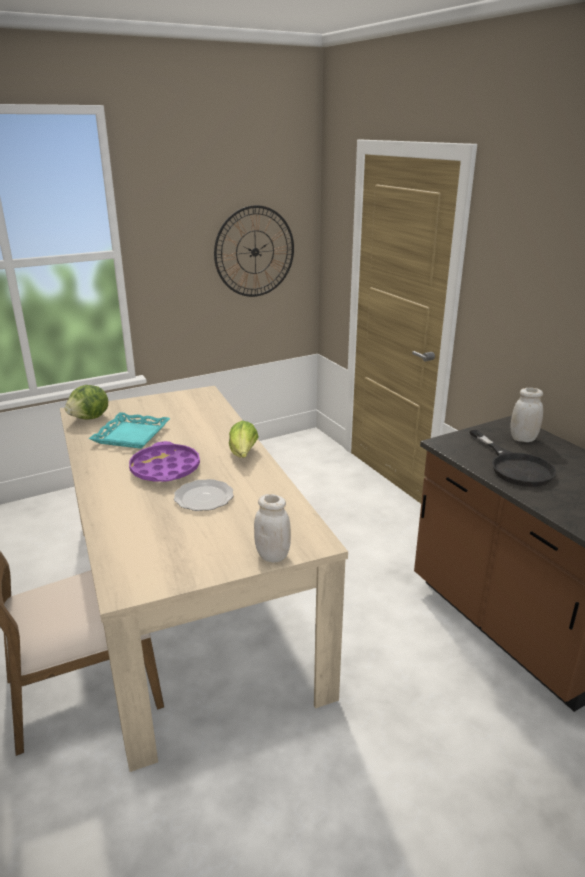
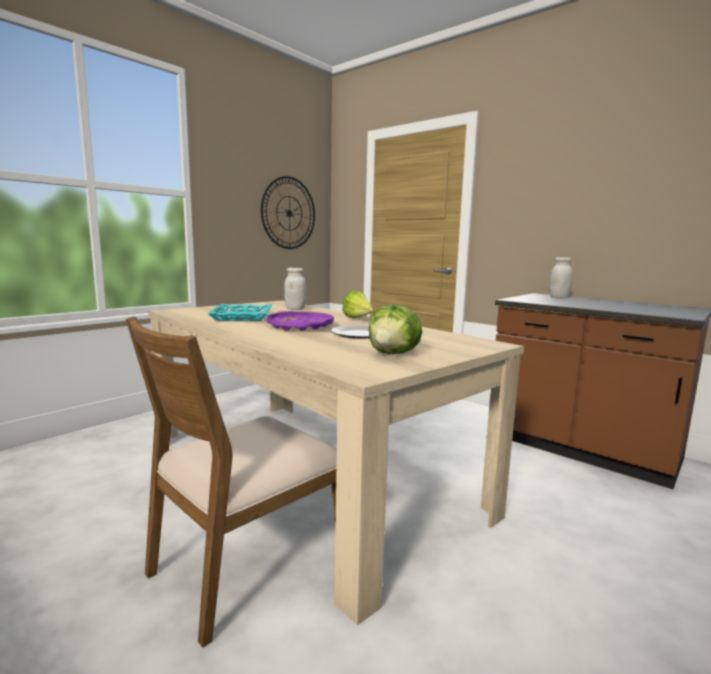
camera: 20 degrees left, 15 degrees down
lettuce [65,385,108,420] -> lettuce moved to [369,305,422,354]
white jar [254,494,291,563] -> white jar moved to [284,268,306,310]
black frying pan [470,430,556,487] -> none

